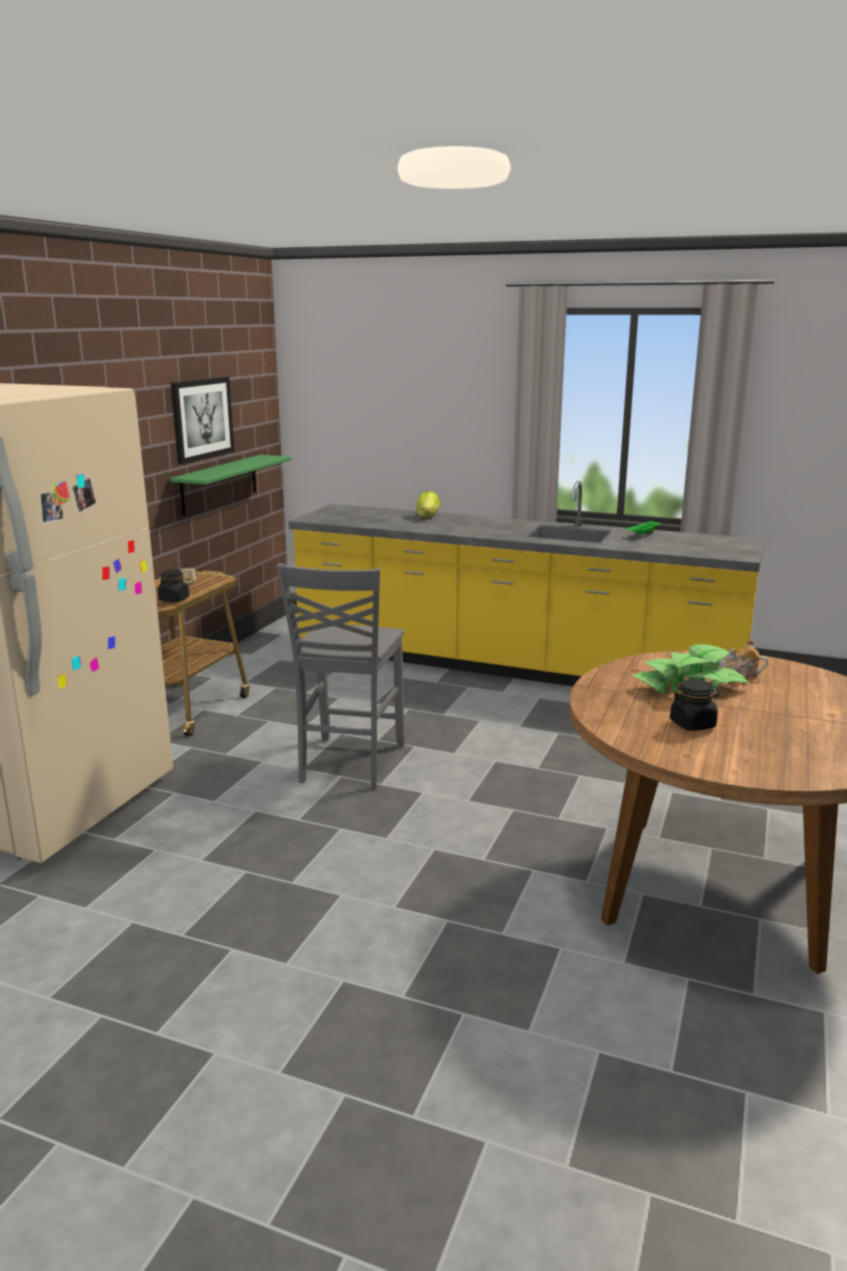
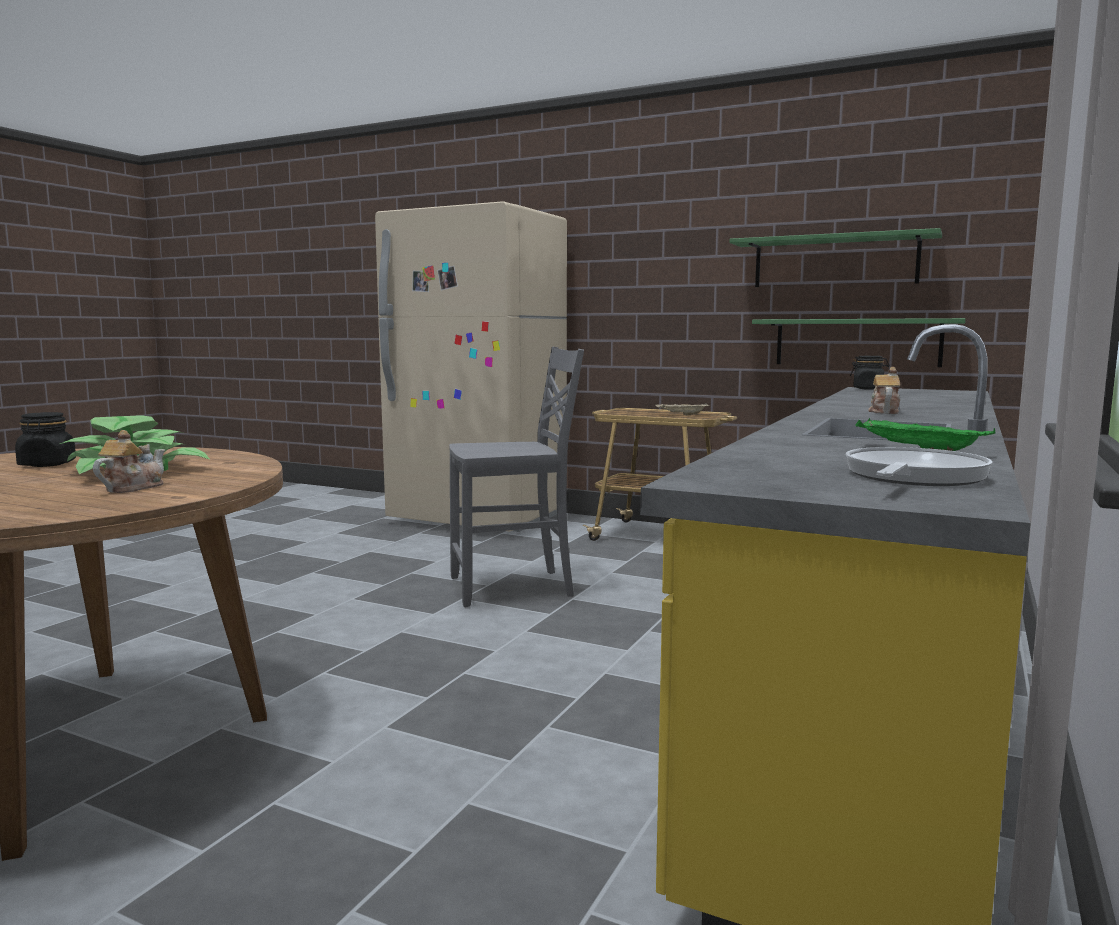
camera: 95 degrees right, 10 degrees down
black jar [158,569,189,602] -> black jar moved to [850,356,890,390]
picture [171,377,234,464] -> green shelf [729,228,942,287]
grey chair [277,563,405,790] -> grey chair turned 150 degrees clockwise [449,347,584,607]
lettuce [416,491,440,517] -> none
none -> frying pan [846,447,992,486]
none -> teapot [868,367,900,414]

